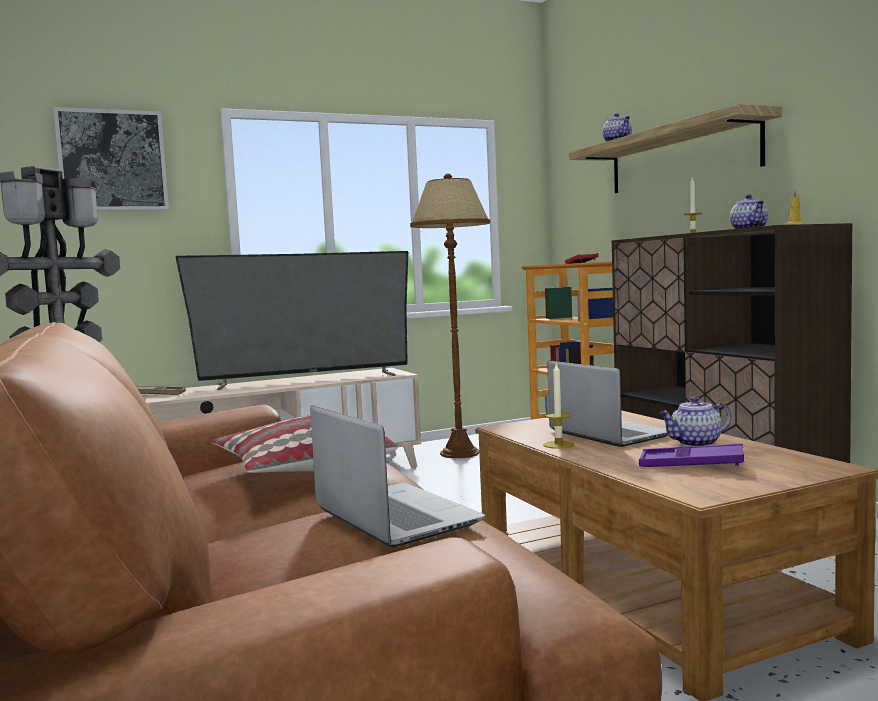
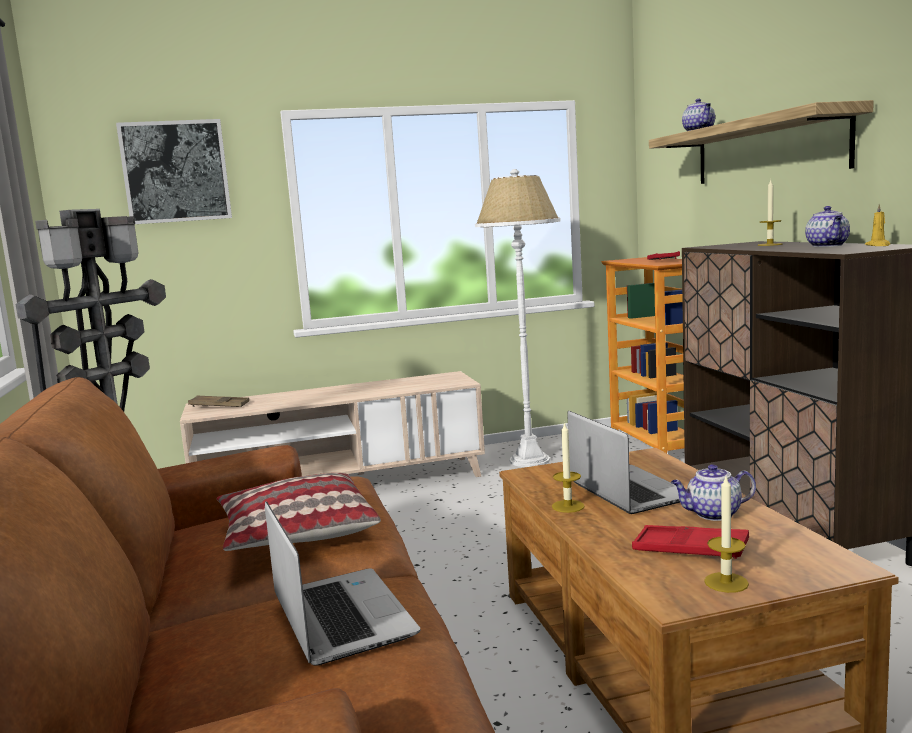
camera: 10 degrees right, 5 degrees up
television [175,251,408,390] -> none
brown floor lamp [410,174,491,458] -> white floor lamp [475,169,560,467]
purple tray [639,443,744,467] -> red tray [632,525,749,559]
none -> candle [704,477,749,593]

